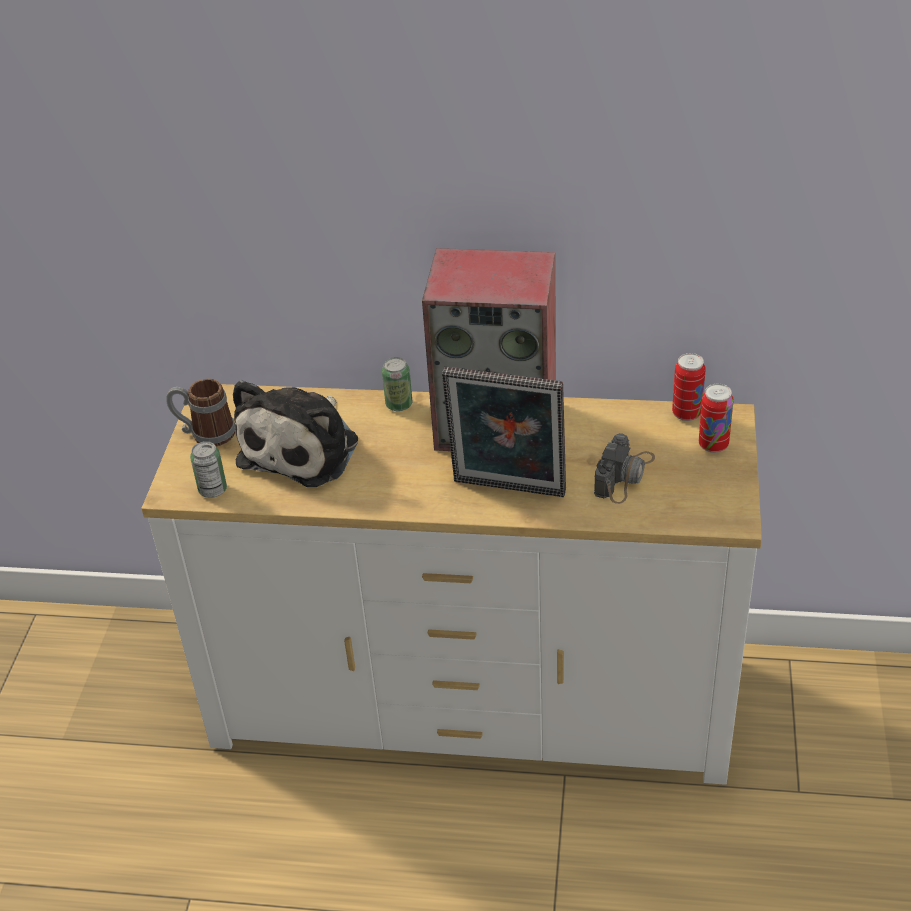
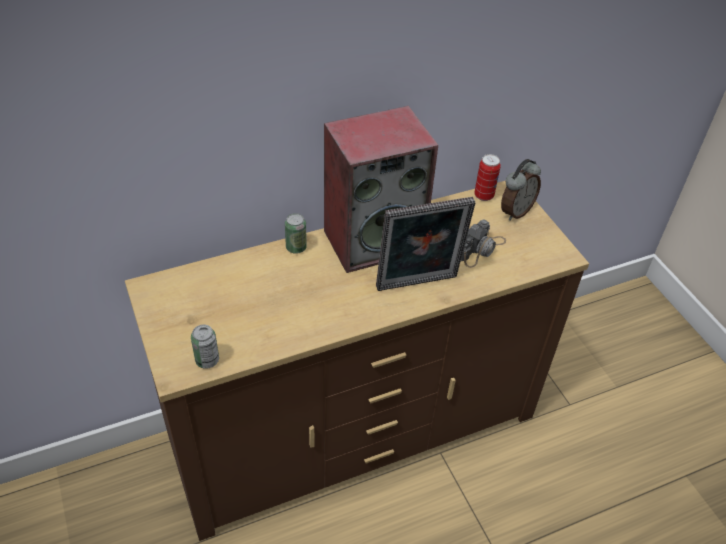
camera: 35 degrees left, 5 degrees up
white dresser [141,384,762,785] -> brown dresser [125,181,589,541]
mug [166,379,235,446] -> none
plush toy [233,380,358,487] -> none
camera [594,433,655,504] -> camera turned 45 degrees clockwise [461,220,506,268]
can [699,384,734,453] -> alarm clock [501,159,541,221]

